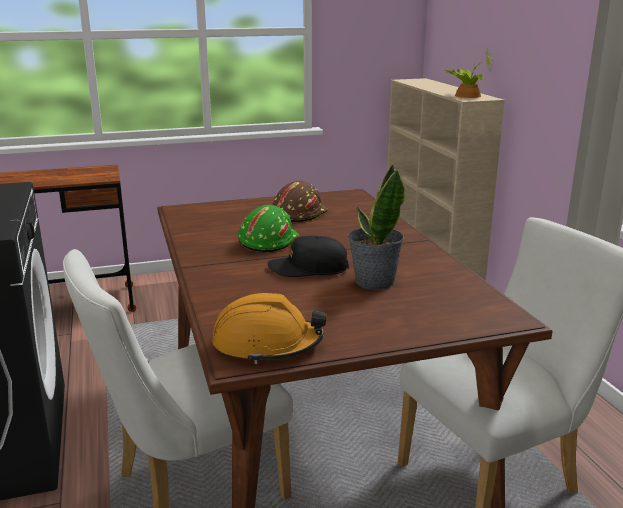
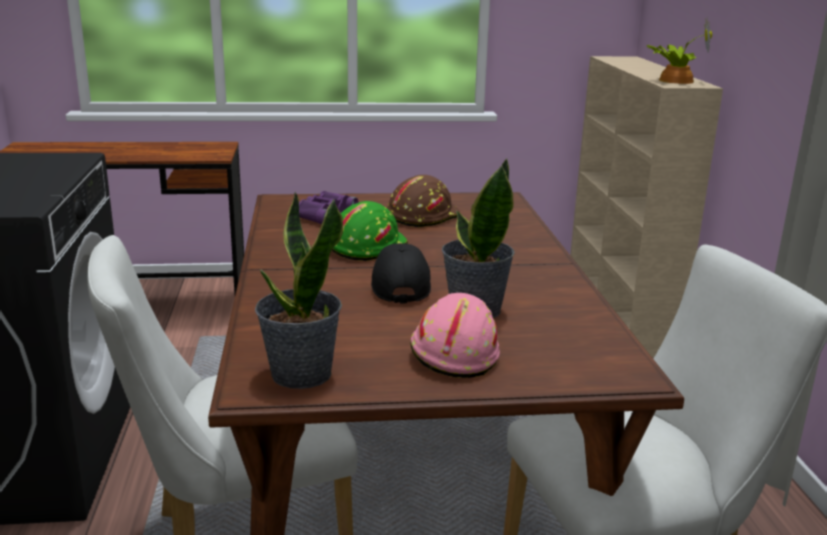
camera: 10 degrees right, 0 degrees up
orange hard hat [212,293,327,364] -> potted plant [255,192,343,389]
black cap [268,236,349,277] -> black cap turned 75 degrees clockwise [371,243,431,303]
none -> purple binoculars [299,191,359,224]
none -> pink hard hat [410,293,500,378]

